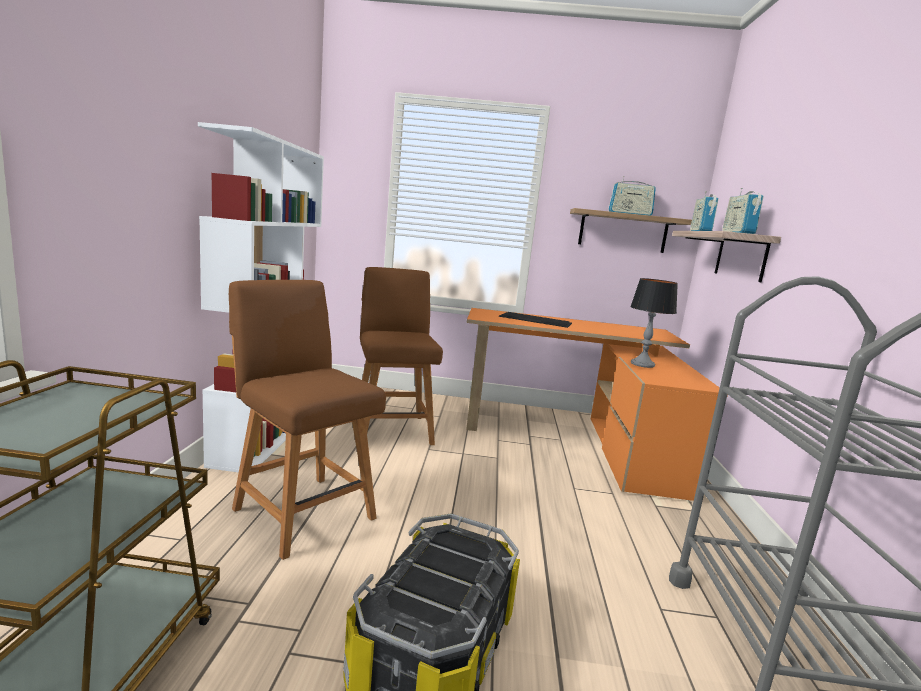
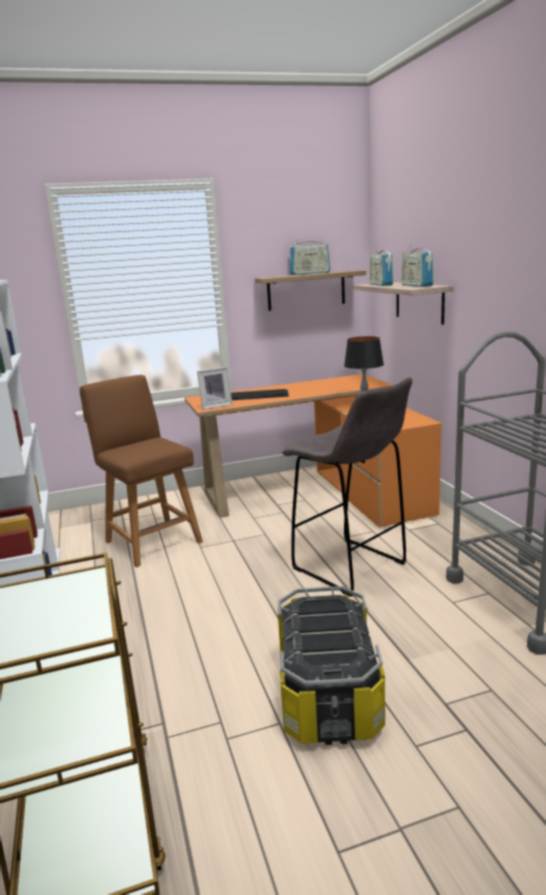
camera: 20 degrees left, 5 degrees up
brown chair [229,280,386,560] -> none
none -> picture frame [197,367,232,410]
none -> grey stool [282,377,412,597]

